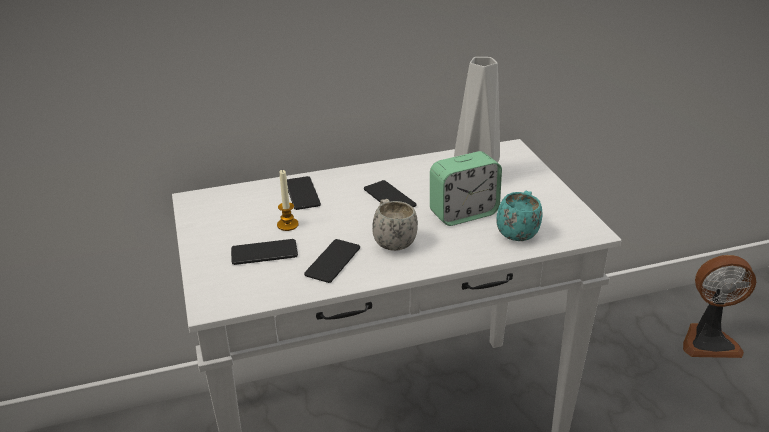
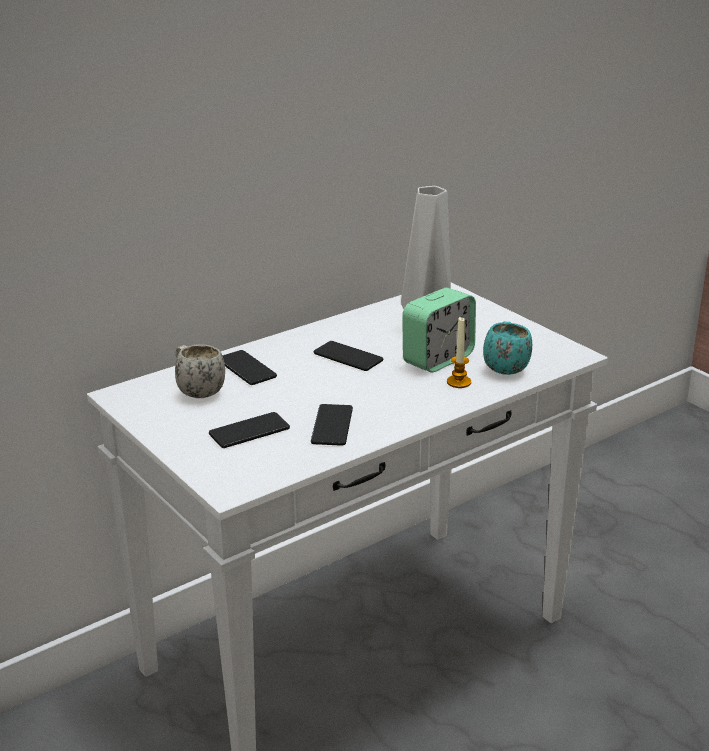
camera: 20 degrees left, 5 degrees down
candle [277,169,299,231] -> candle moved to [447,317,471,388]
white mug [372,199,418,251] -> white mug moved to [175,344,225,398]
fan [683,255,756,358] -> none

